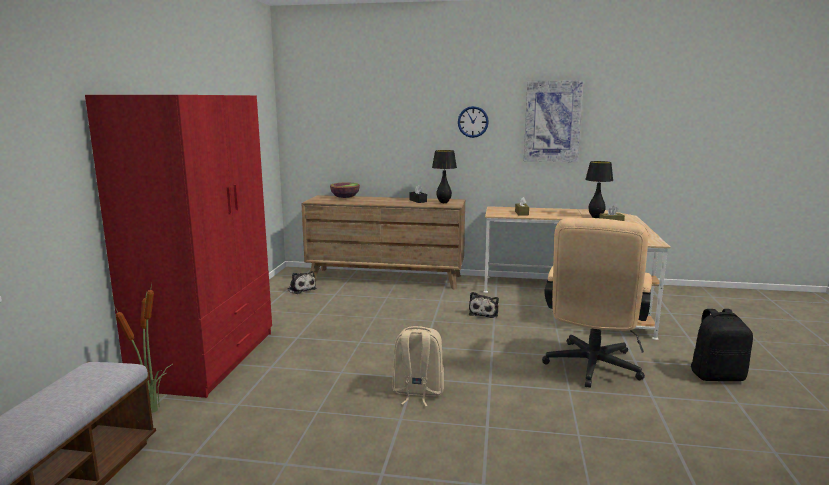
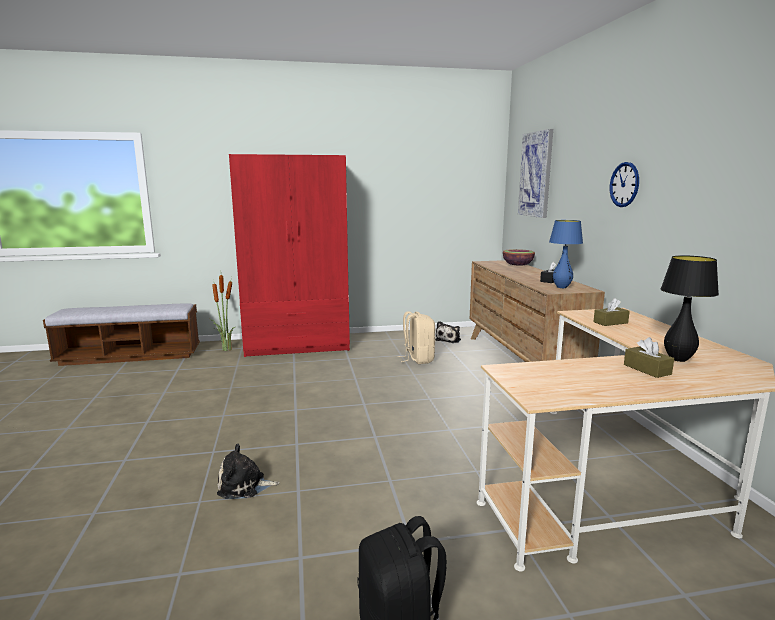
camera: 70 degrees right, 0 degrees up
beige backpack [392,326,444,407] -> beige backpack moved to [397,311,435,364]
black table lamp [432,150,457,203] -> blue table lamp [549,220,583,288]
plush toy [469,292,499,318] -> plush toy moved to [217,443,280,499]
picture [524,80,584,162] -> picture moved to [518,129,553,218]
beige office chair [542,218,652,388] -> none

